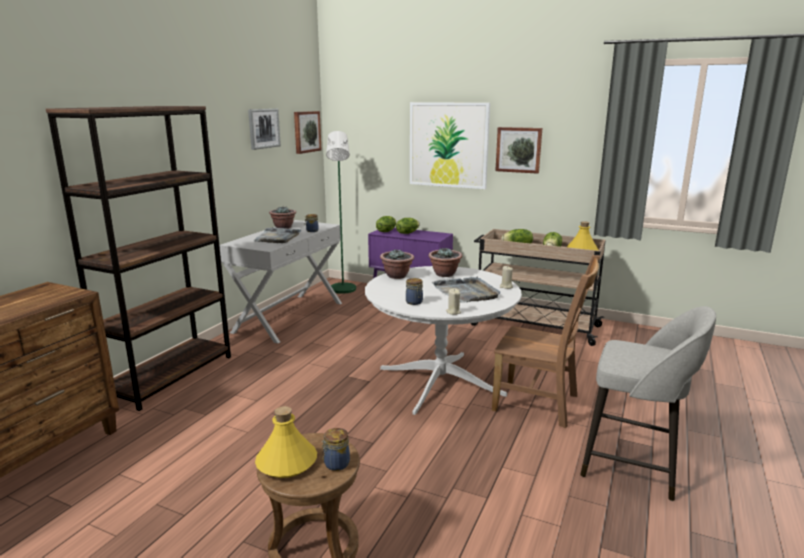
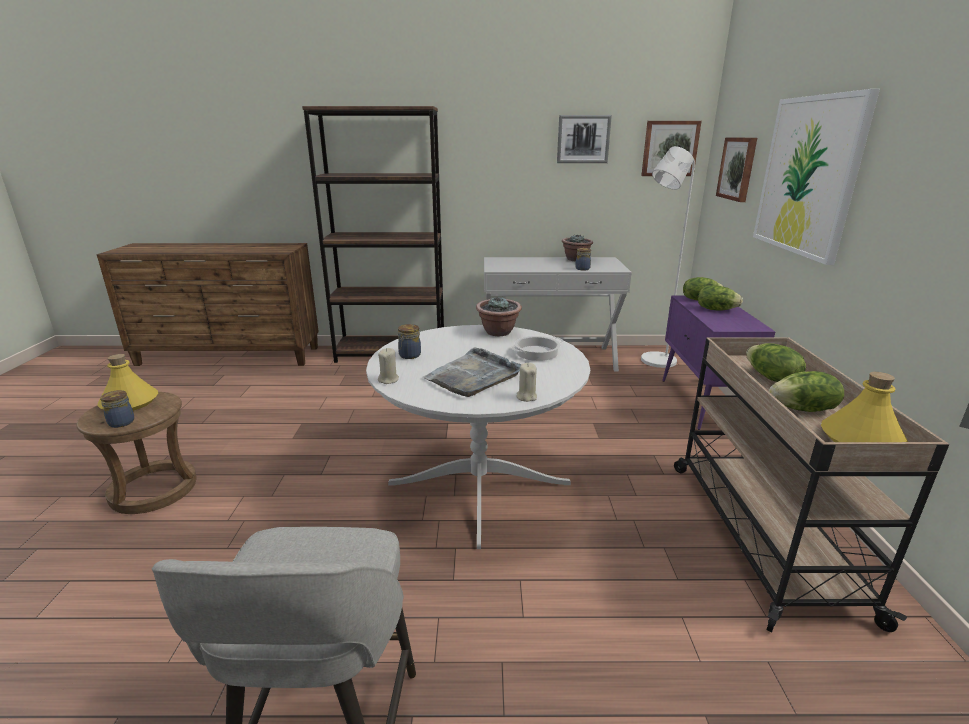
camera: 65 degrees right, 5 degrees up
grey tray [254,227,302,243] -> none
green floor lamp [326,131,356,294] -> white floor lamp [641,146,695,368]
potted plant [428,247,462,277] -> cooking pot [511,336,563,361]
brown chair [492,255,600,428] -> none
picture [495,127,542,174] -> picture moved to [716,137,757,202]

